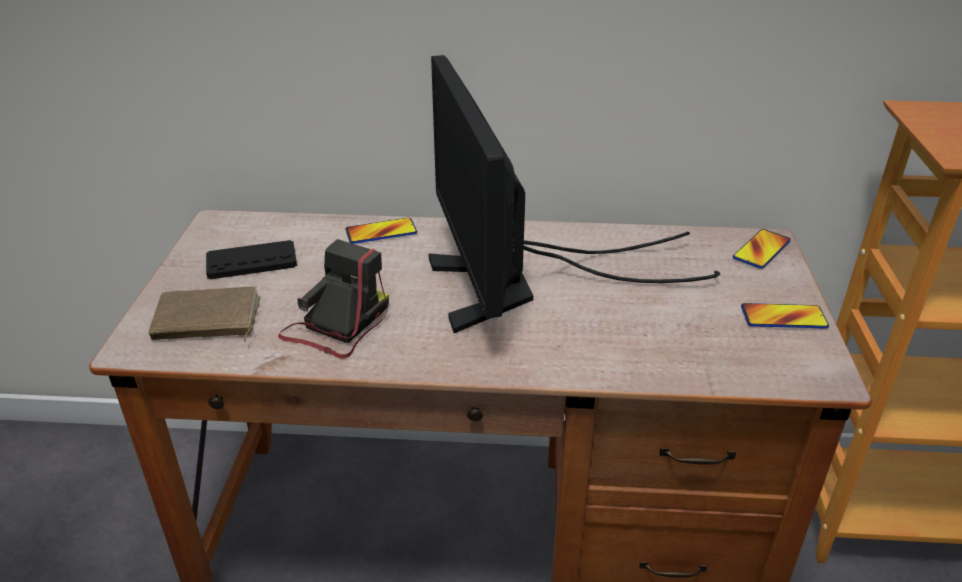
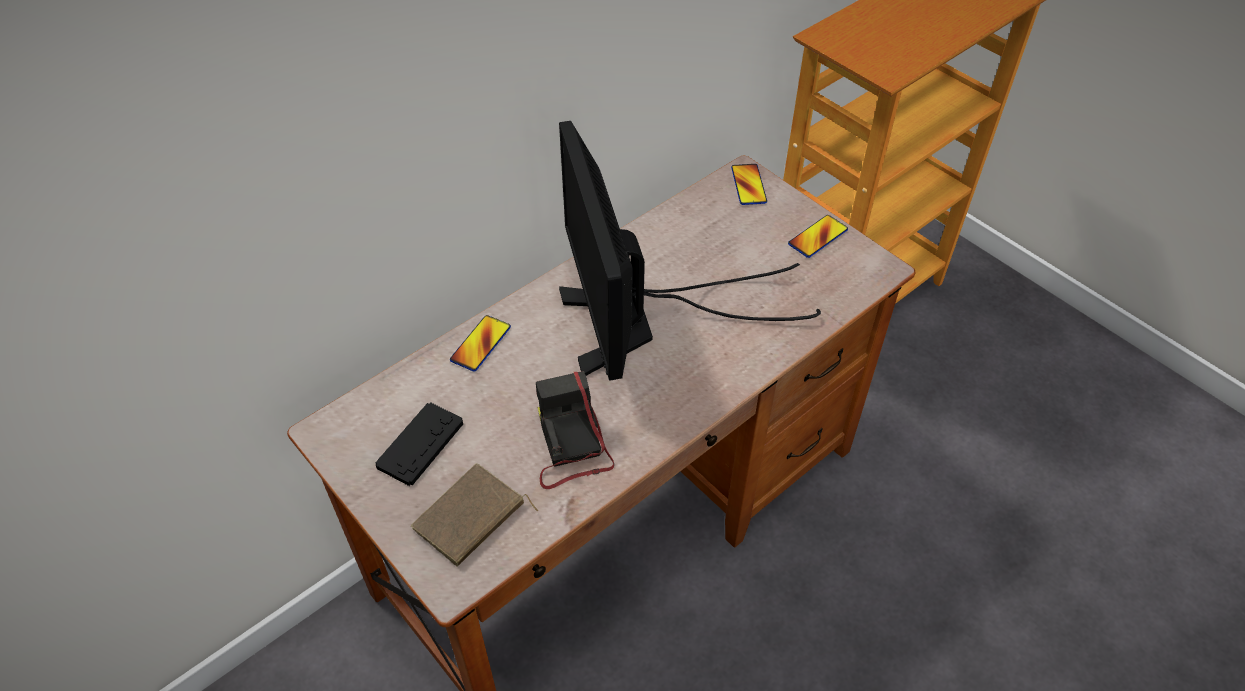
camera: 45 degrees left, 15 degrees up
monitor [428,55,720,333] -> monitor turned 45 degrees clockwise [559,121,821,381]

